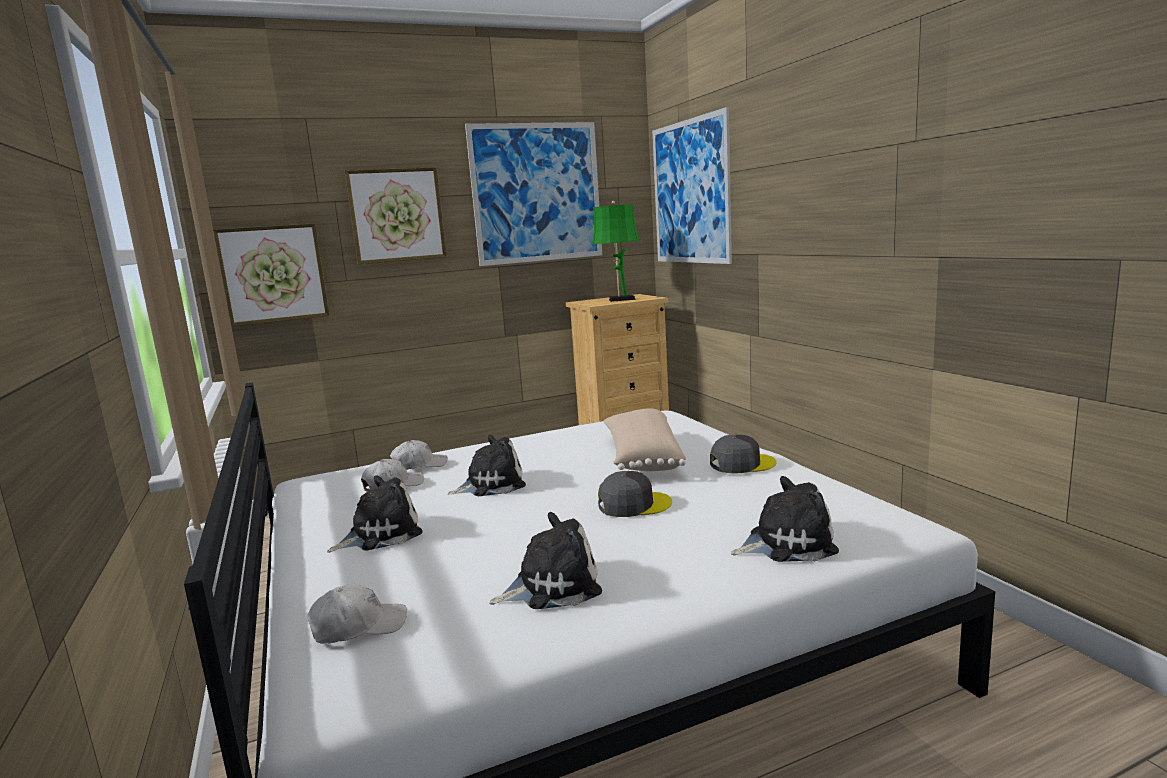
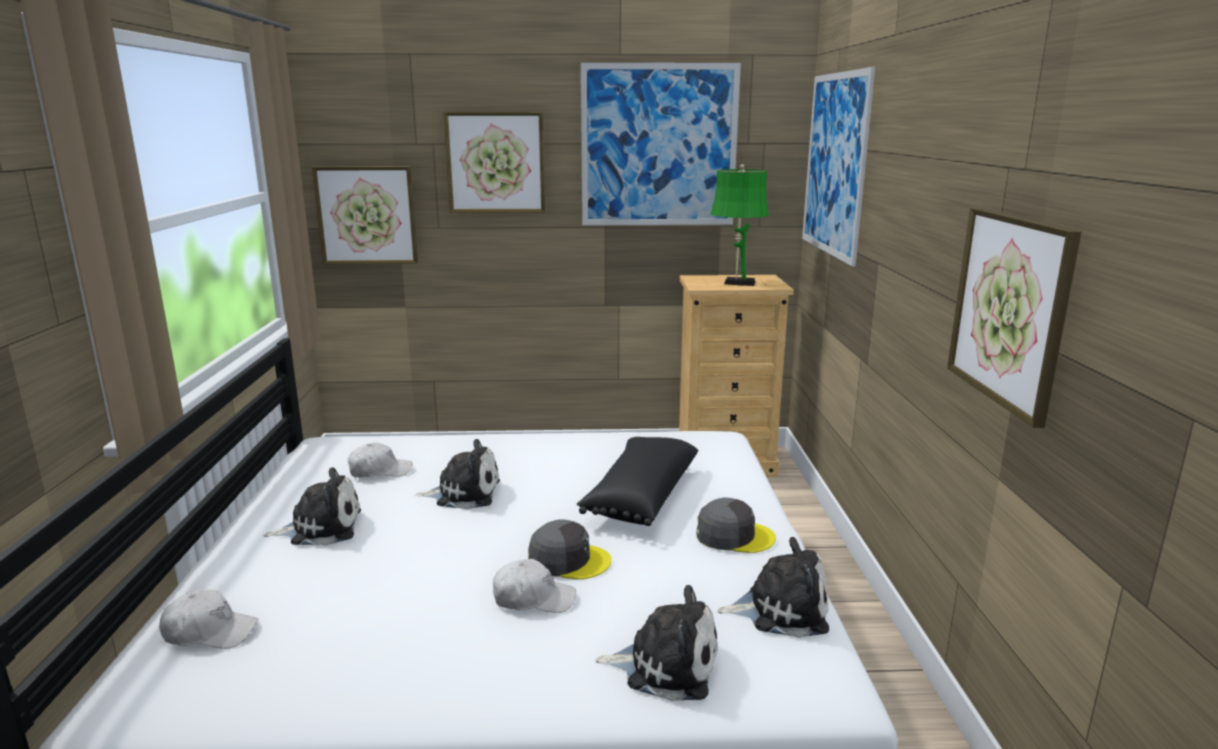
camera: 20 degrees right, 5 degrees up
white cap [390,440,448,470] -> white cap moved to [493,559,576,613]
plush toy [489,512,602,609] -> plush toy moved to [718,537,829,638]
beige pillow [603,408,686,471] -> black pillow [576,437,699,526]
none -> picture [947,208,1082,428]

